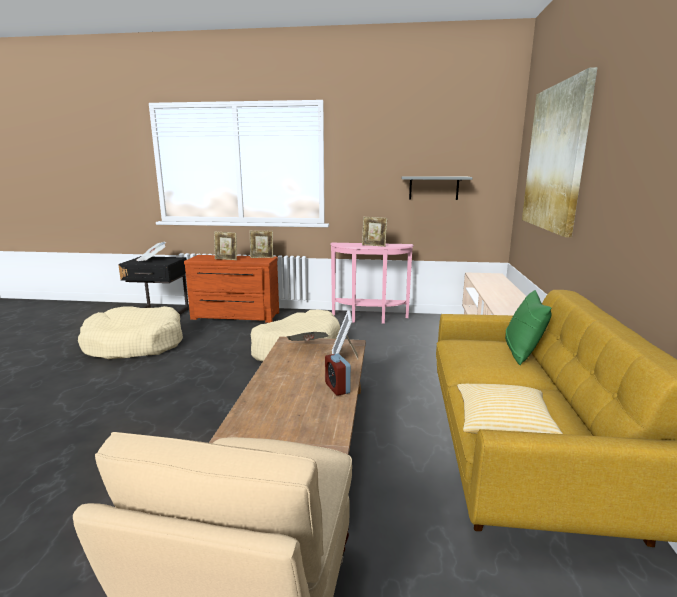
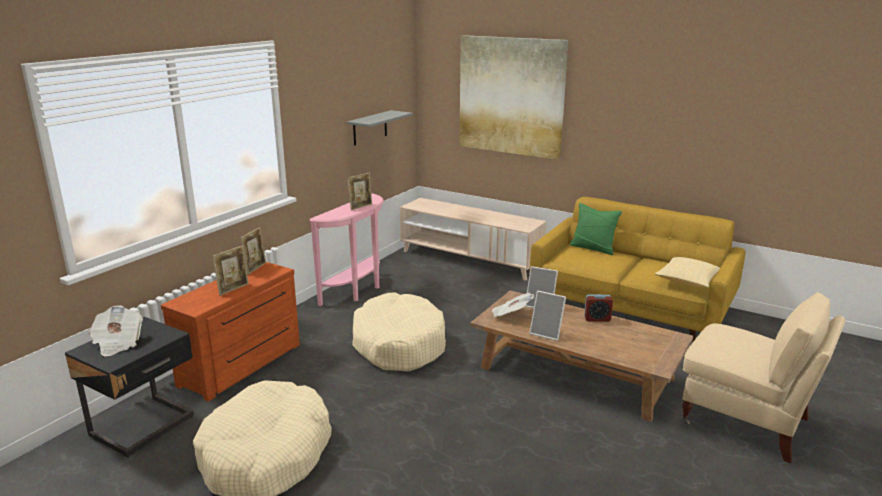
camera: 65 degrees left, 5 degrees up
none -> picture frame [529,290,566,341]

